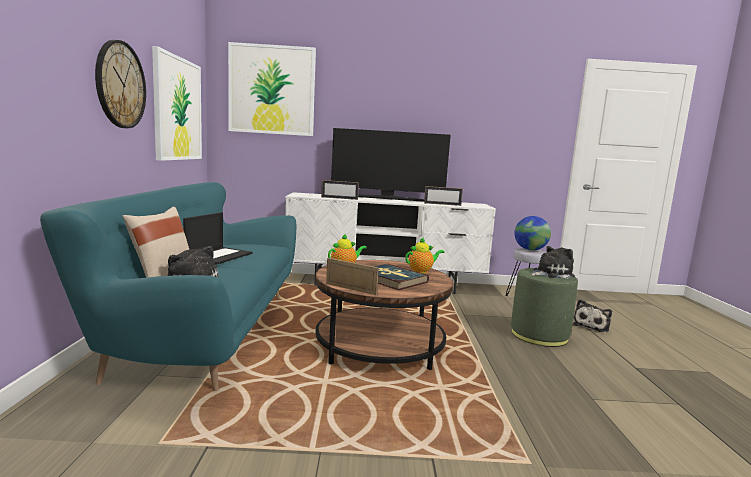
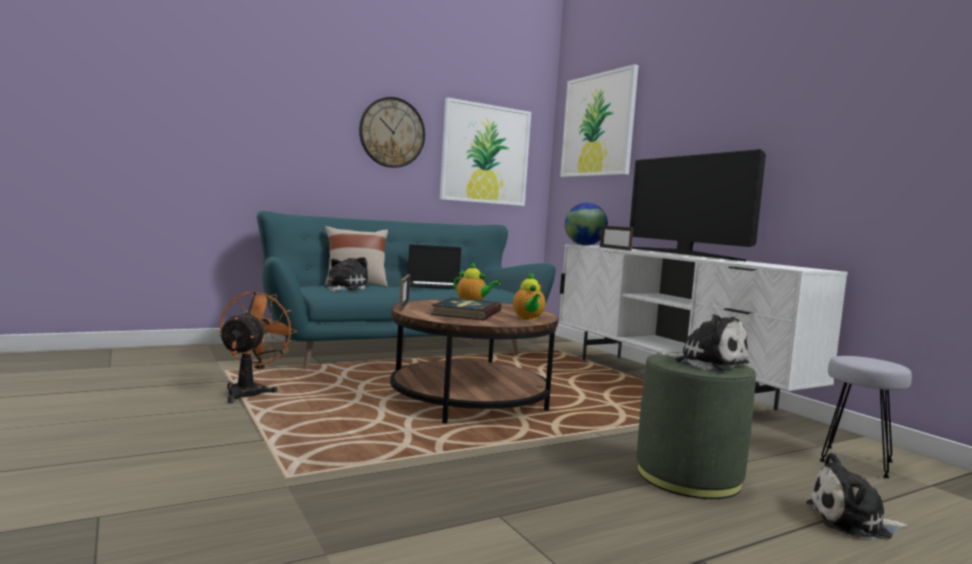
camera: 60 degrees right, 5 degrees down
teapot [405,237,444,273] -> teapot turned 45 degrees clockwise [513,272,546,320]
picture frame [424,186,463,206] -> none
globe [514,216,551,251] -> globe moved to [565,203,608,245]
none -> orange fan [218,291,297,403]

